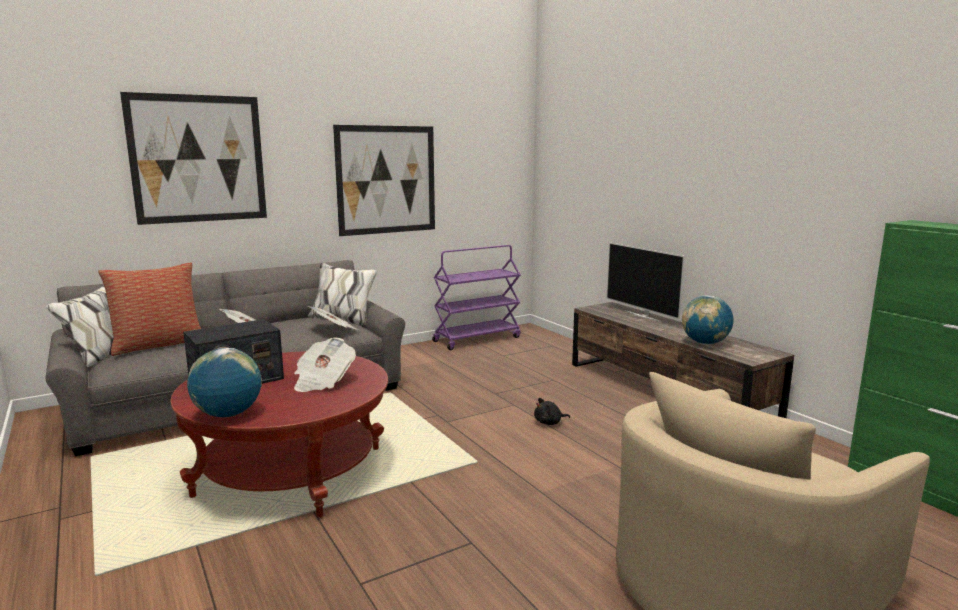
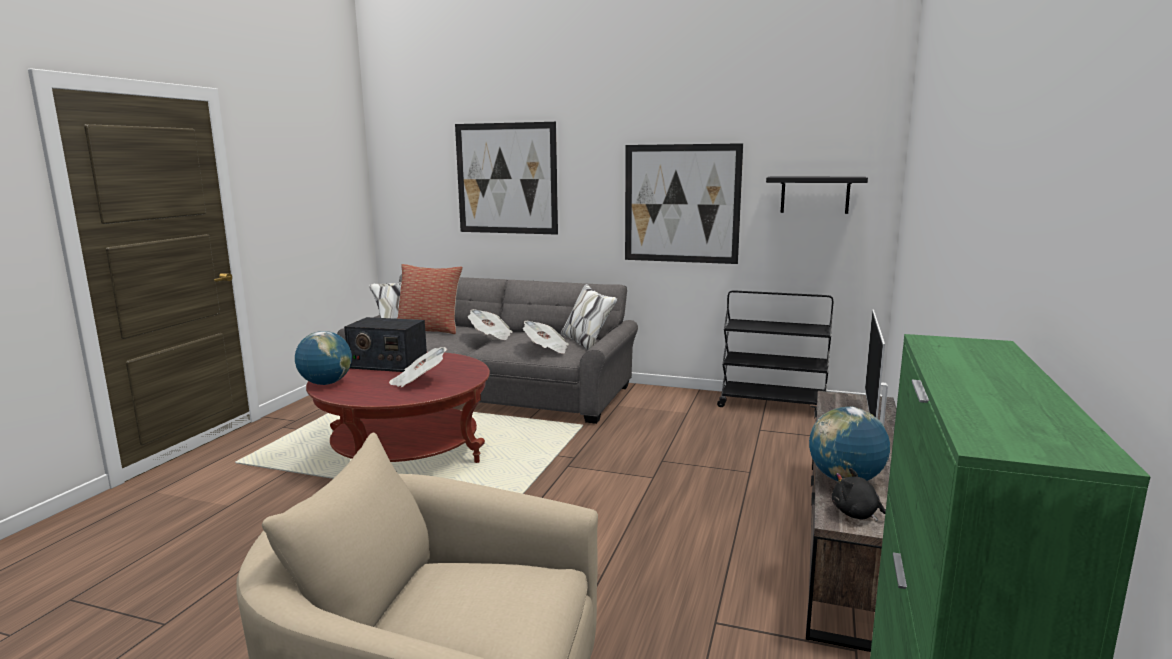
camera: 50 degrees right, 0 degrees up
purple cart [432,245,521,350] -> black cart [717,290,833,411]
black plush toy [534,398,570,425] -> black plush toy moved to [832,468,886,522]
none -> black shelf [766,177,868,214]

